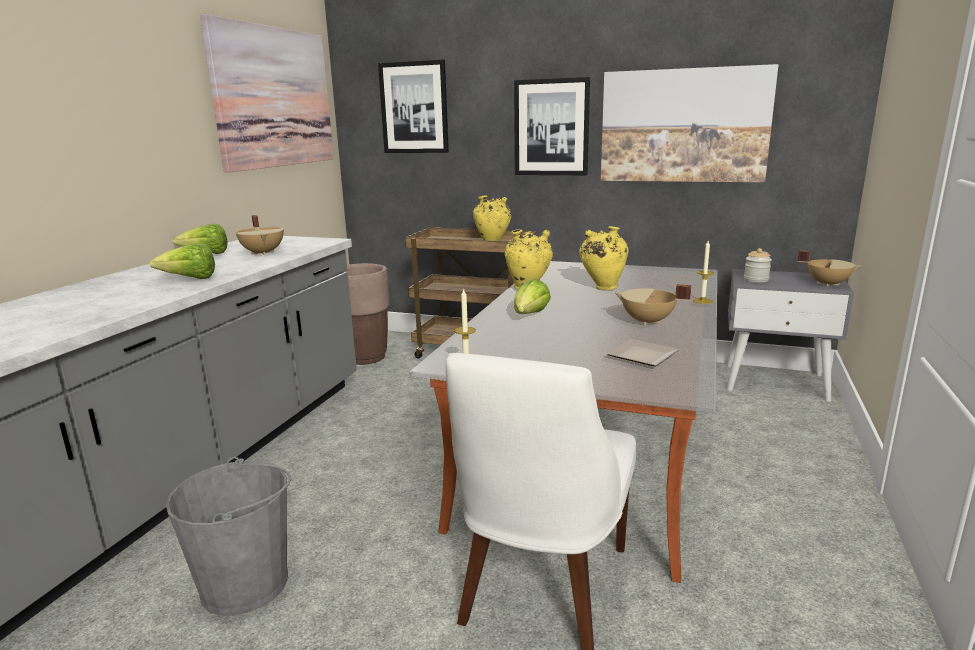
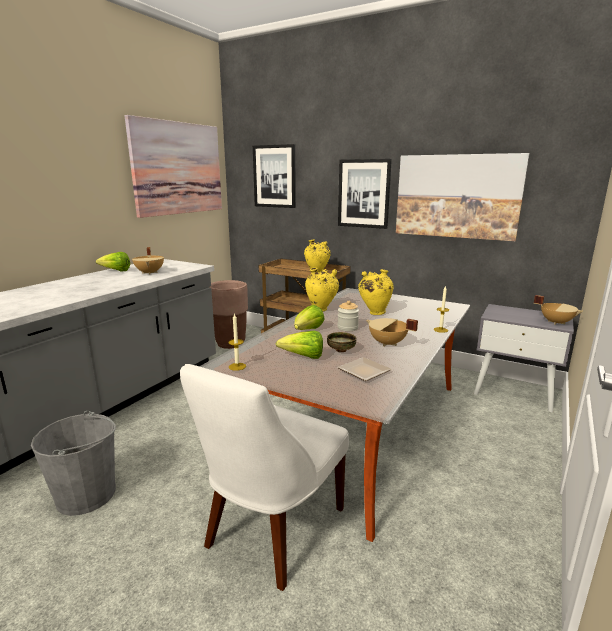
camera: 10 degrees right, 0 degrees up
lettuce [150,243,215,279] -> lettuce moved to [276,331,323,359]
jar [744,248,772,282] -> jar moved to [337,301,359,331]
none -> bowl [327,332,356,352]

